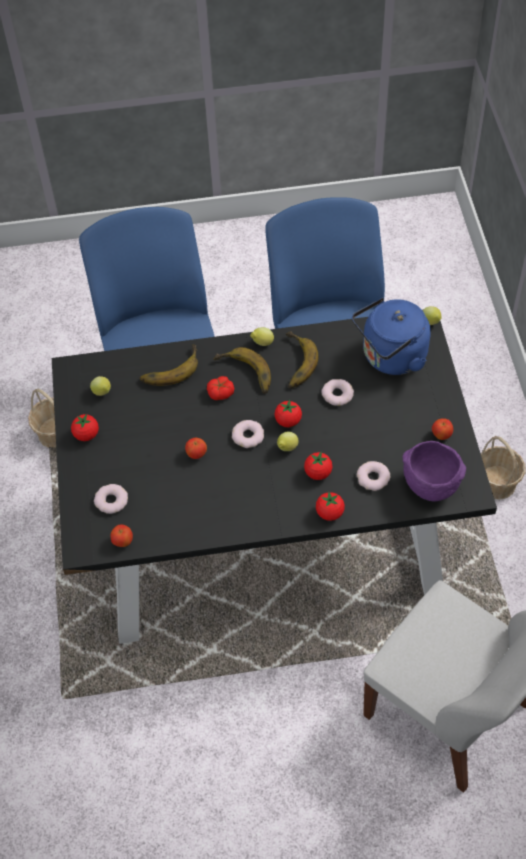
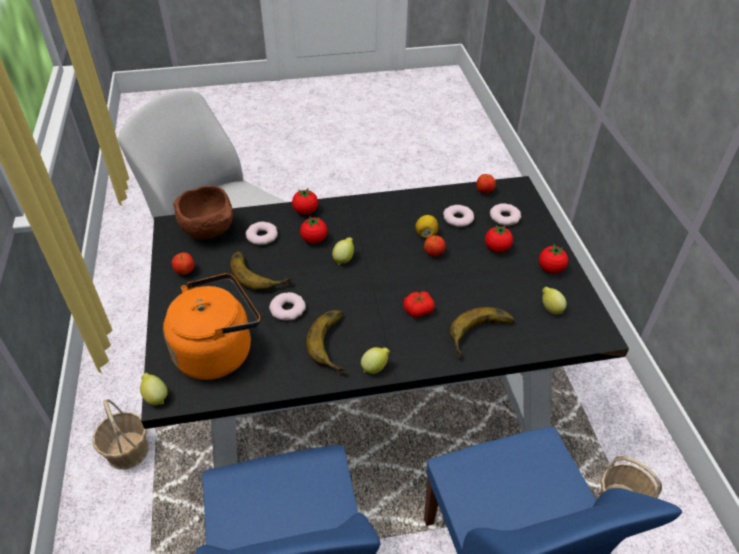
camera: 175 degrees right, 10 degrees down
banana [213,347,271,394] -> banana moved to [230,251,292,291]
donut [232,420,264,448] -> donut moved to [443,205,474,227]
tomato [274,400,302,427] -> tomato moved to [485,225,513,253]
blue kettle [352,297,431,375] -> orange kettle [163,273,260,380]
purple bowl [402,441,466,501] -> brown bowl [173,186,233,239]
none -> lemon [415,215,438,238]

